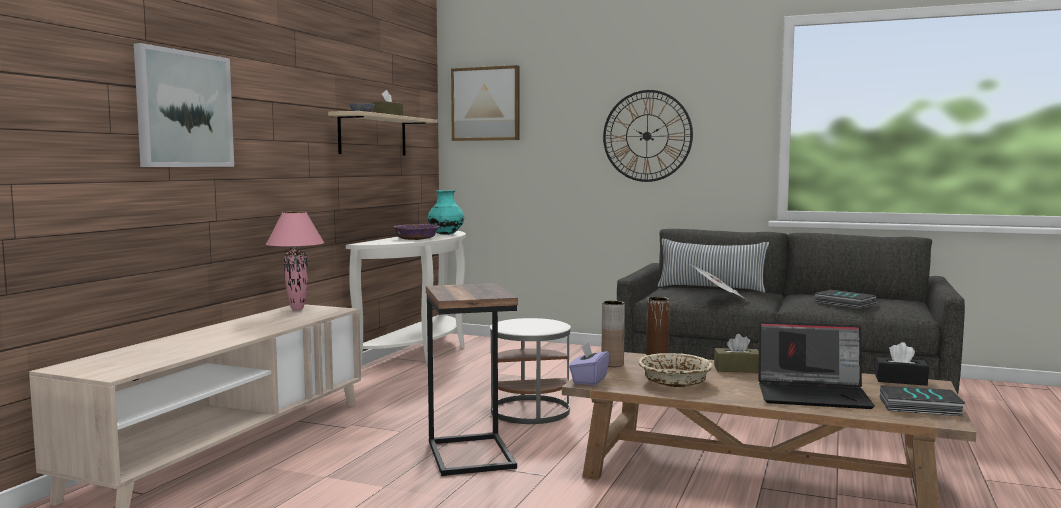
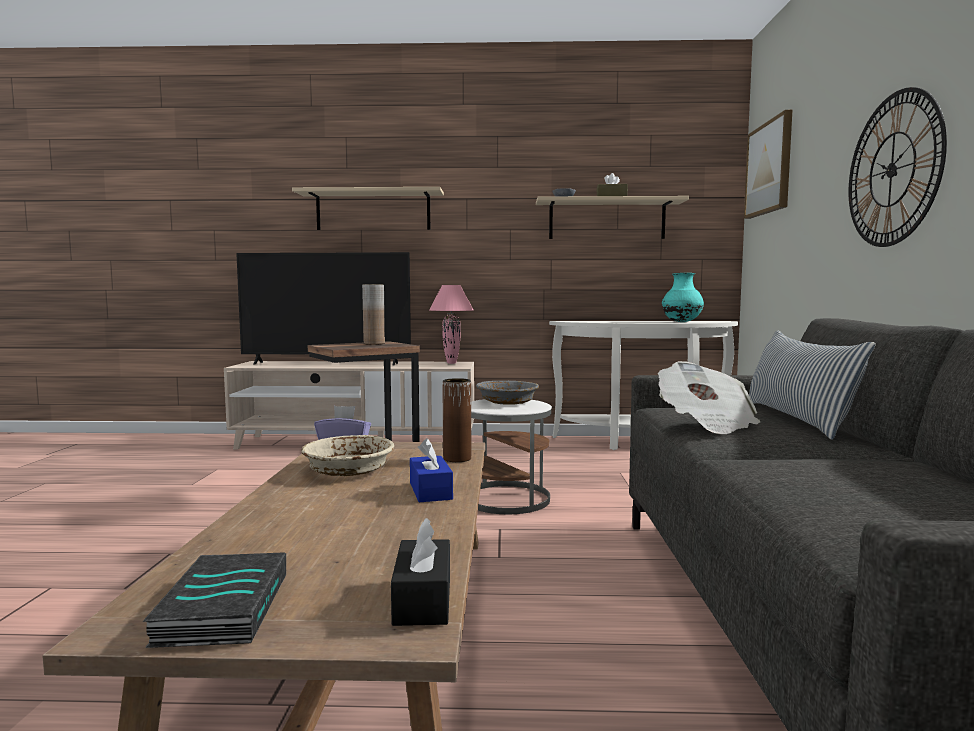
camera: 70 degrees right, 0 degrees up
picture [134,43,234,167] -> beige shelf [292,187,444,230]
purple bowl [393,224,440,240] -> none
brown vase [602,301,625,367] -> brown vase moved to [362,284,385,345]
brown tissue box [714,334,759,373] -> blue tissue box [410,438,453,502]
laptop [758,322,875,409] -> none
book [814,290,876,309] -> none
none -> television [236,252,411,366]
none -> grey bowl [476,381,539,405]

